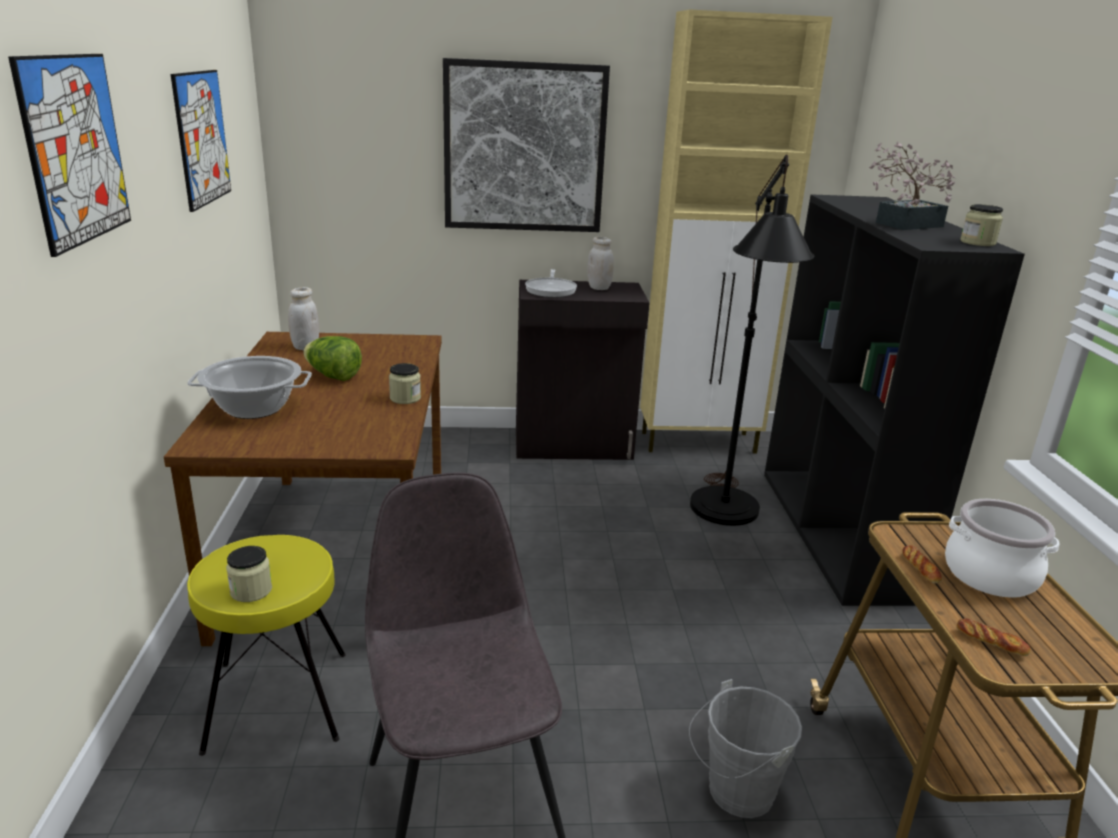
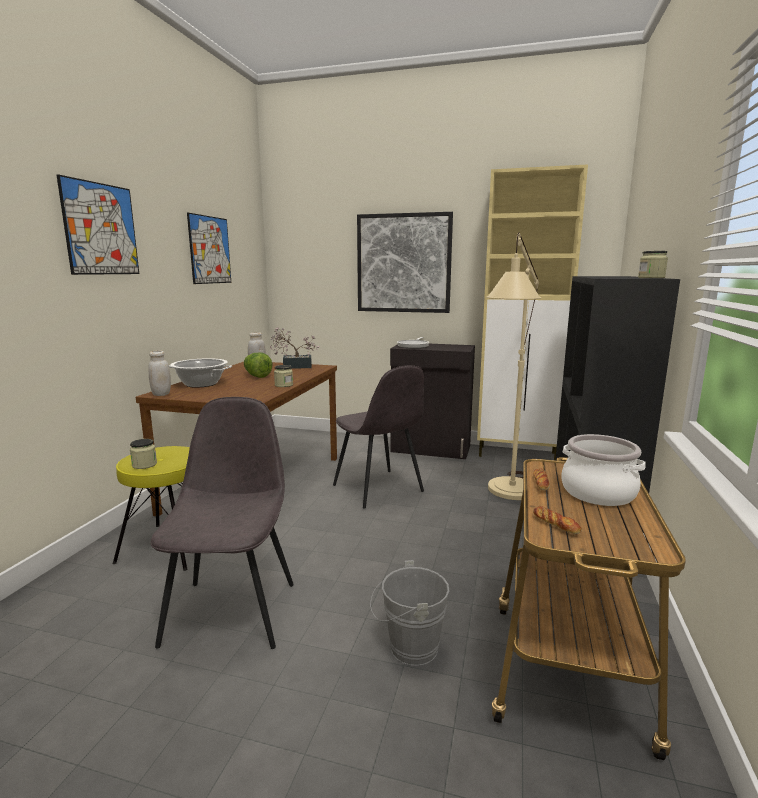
camera: 20 degrees right, 10 degrees down
white jar [587,237,614,290] -> white jar moved to [149,350,171,396]
black floor lamp [690,154,814,526] -> beige floor lamp [486,233,541,500]
potted plant [869,141,955,230] -> potted plant moved to [270,327,319,369]
none -> grey chair [333,365,424,508]

